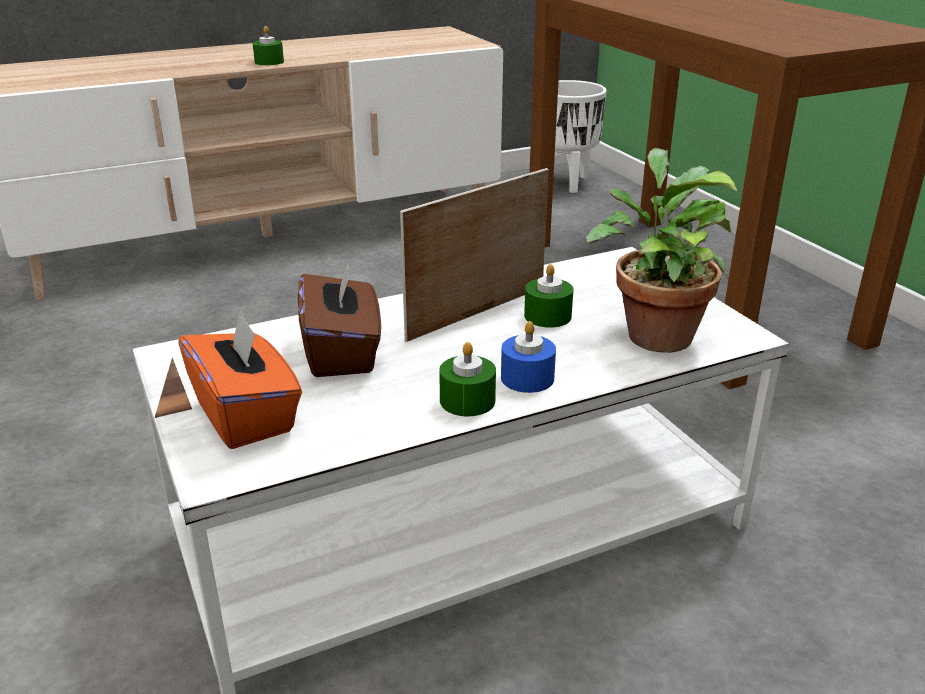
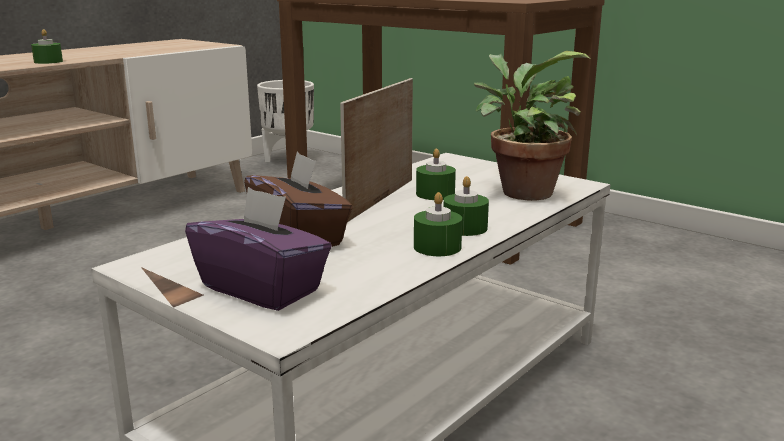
camera: 25 degrees left, 10 degrees down
orange tissue box [178,310,302,449] -> purple tissue box [185,187,332,311]
blue candle [501,321,556,393] -> green candle [444,176,489,236]

